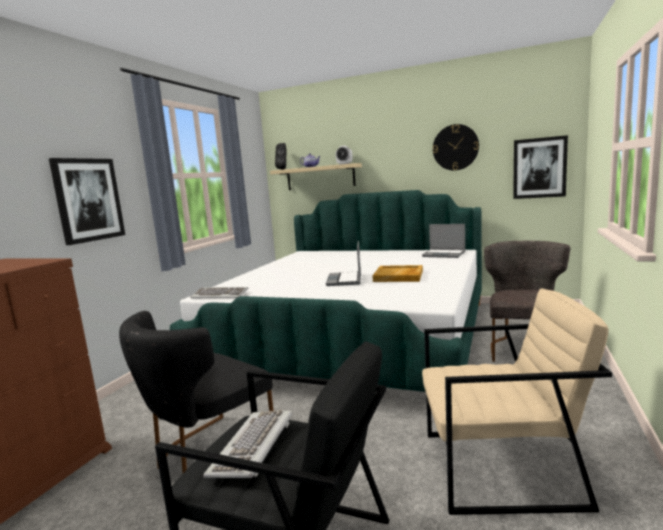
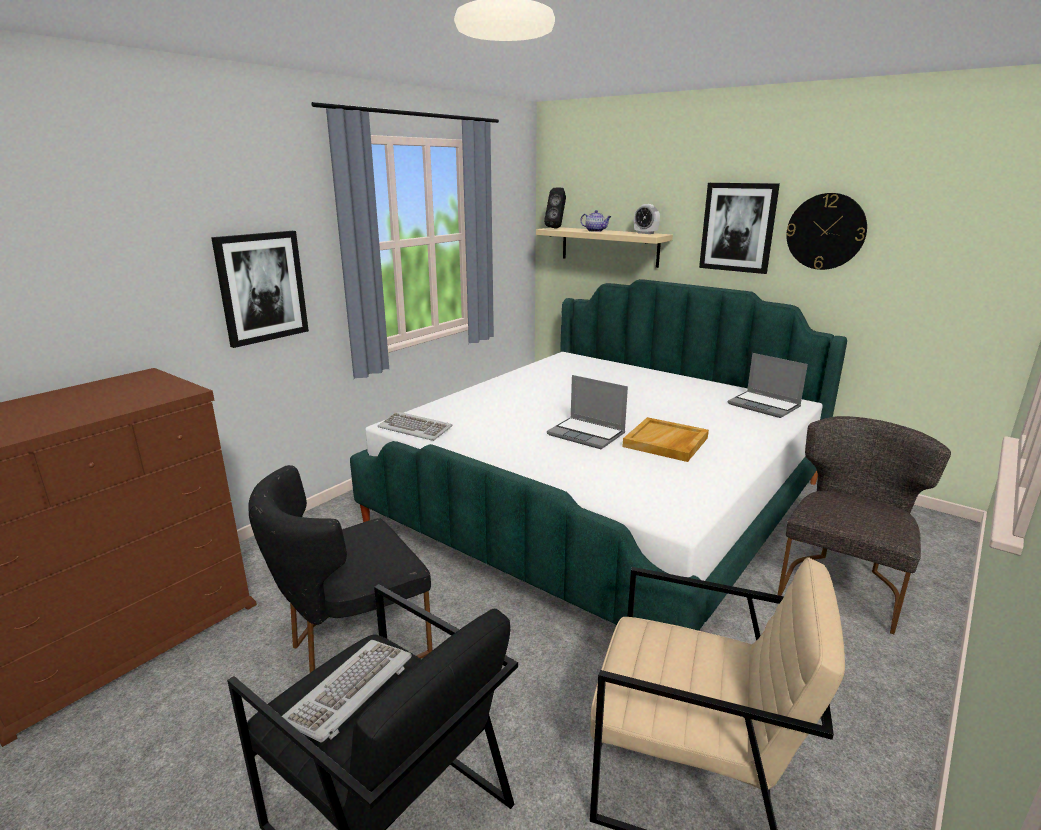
camera: 15 degrees right, 10 degrees up
laptop [326,241,361,286] -> laptop turned 75 degrees counterclockwise [547,375,628,449]
picture [513,135,568,199] -> picture moved to [699,183,780,274]

